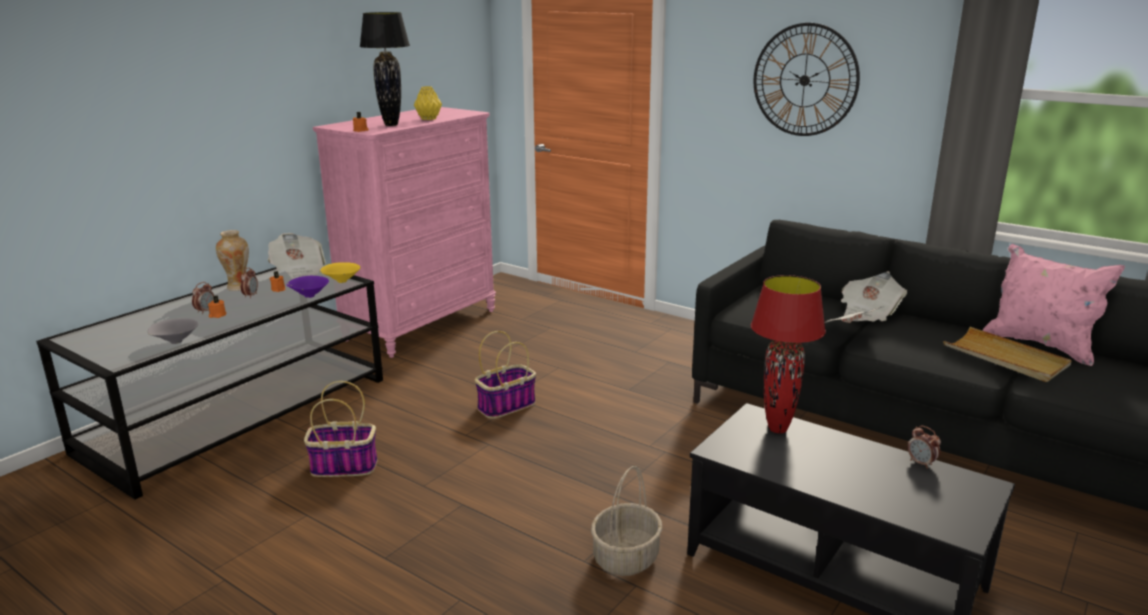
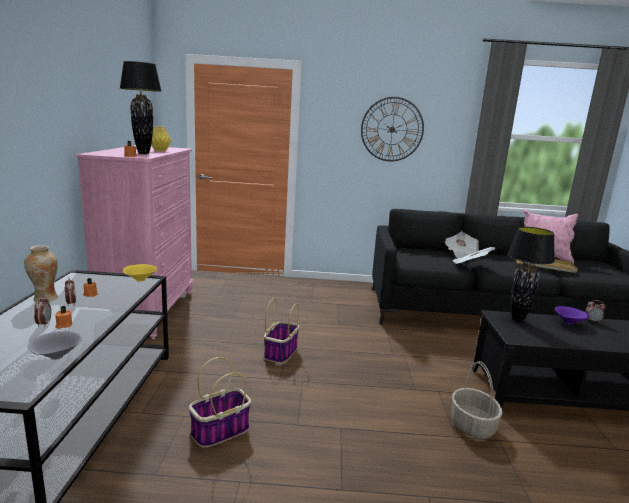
camera: 35 degrees left, 5 degrees down
newspaper [268,233,326,279] -> none
purple bowl [286,276,329,298] -> purple bowl moved to [555,306,590,325]
red table lamp [751,275,826,433] -> black table lamp [508,227,555,322]

